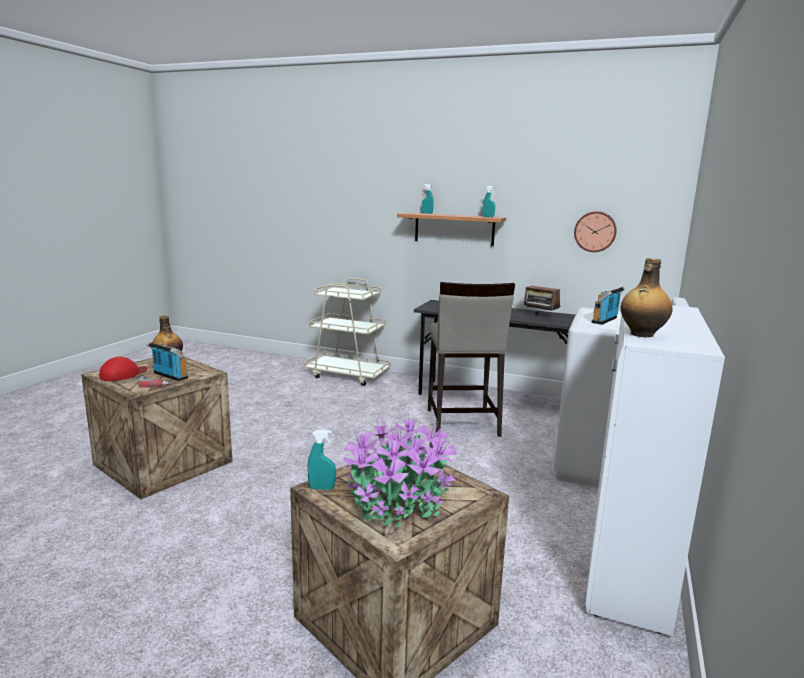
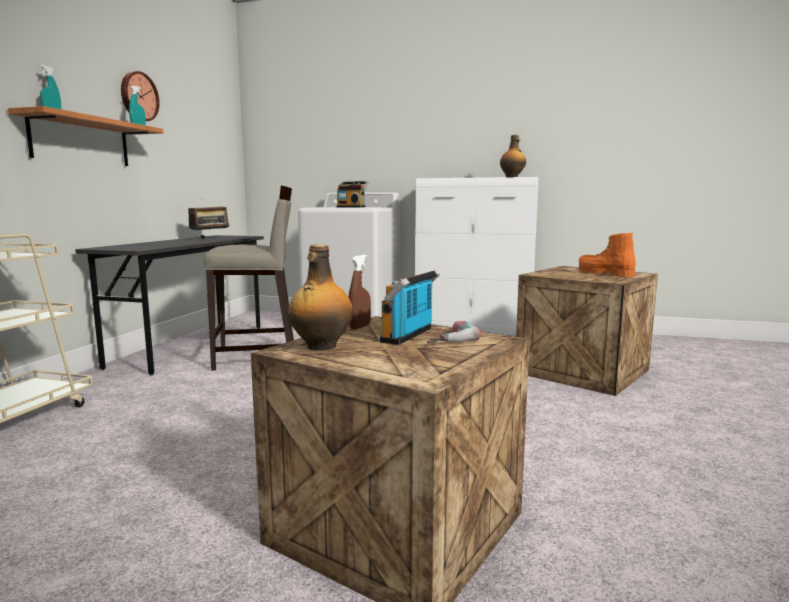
camera: 95 degrees left, 5 degrees down
red cap [99,356,148,381] -> none
turquoise spray bottle [307,430,336,490] -> none
potted plant [342,416,457,527] -> orange boot [579,233,636,277]
wall clock [574,211,617,252] -> wall clock moved to [121,71,160,121]
none -> brown spray bottle [349,255,371,329]

